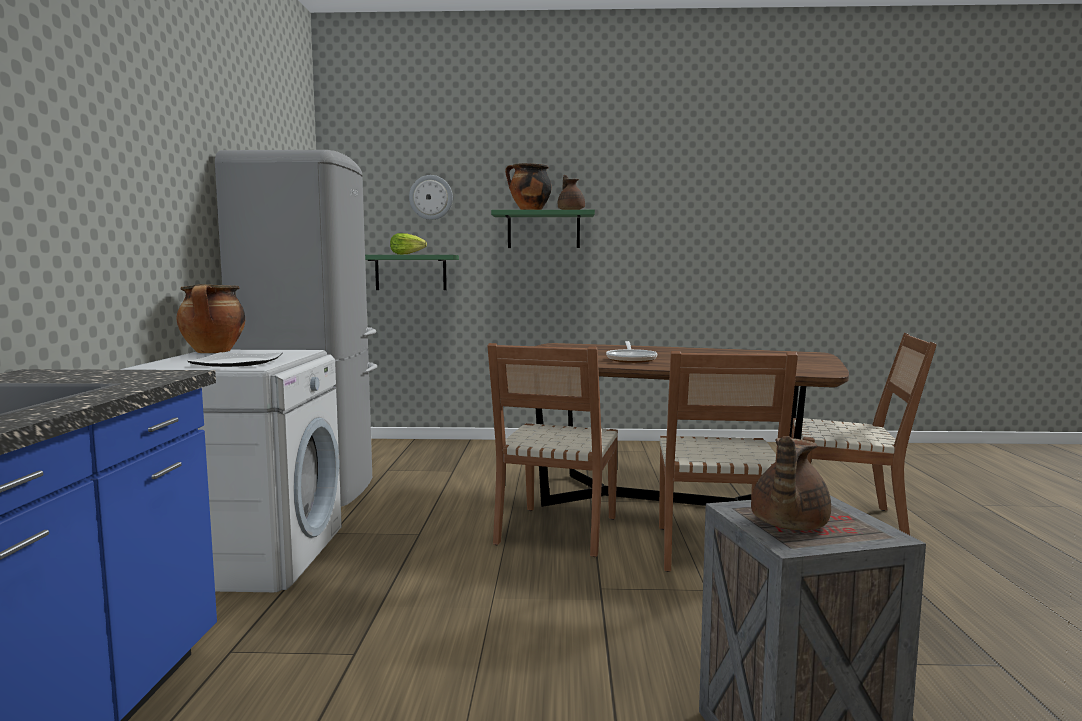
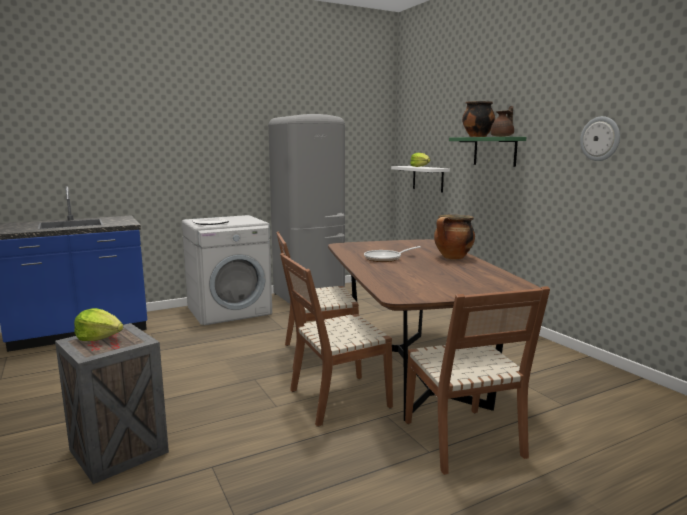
camera: 60 degrees right, 5 degrees up
cooking pot [176,284,245,353] -> cooking pot moved to [434,214,475,260]
green shelf [365,255,459,290] -> white shelf [391,166,450,193]
wall clock [409,175,453,220] -> wall clock moved to [580,116,620,161]
brown teapot [751,436,831,530] -> lettuce [74,308,123,341]

